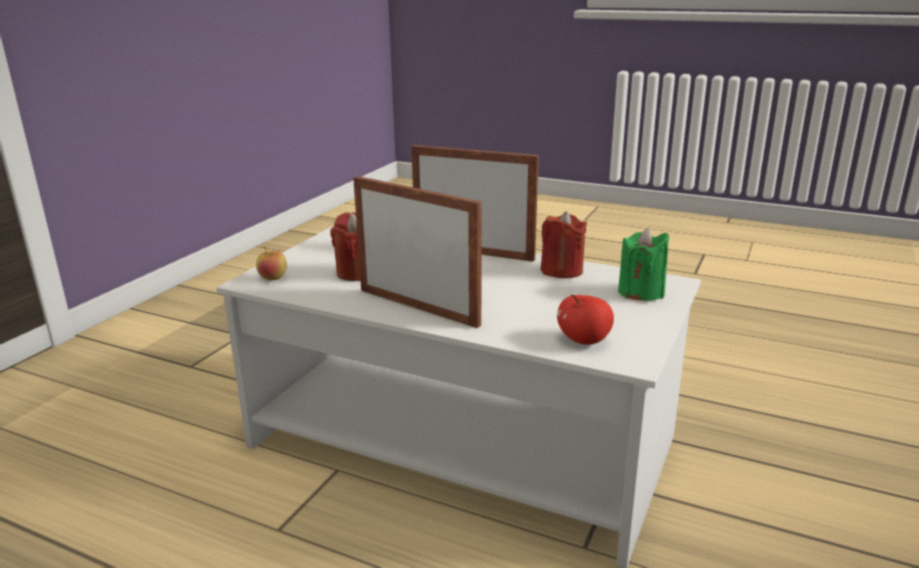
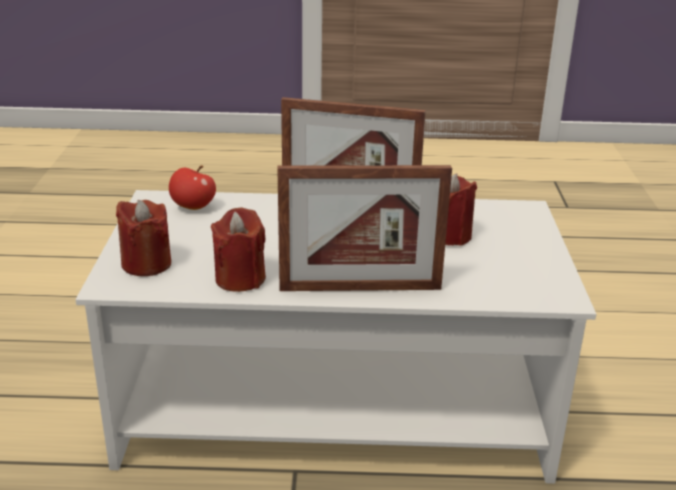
camera: 155 degrees right, 5 degrees up
apple [256,247,287,280] -> none
green candle [618,228,669,301] -> red candle [116,200,171,276]

